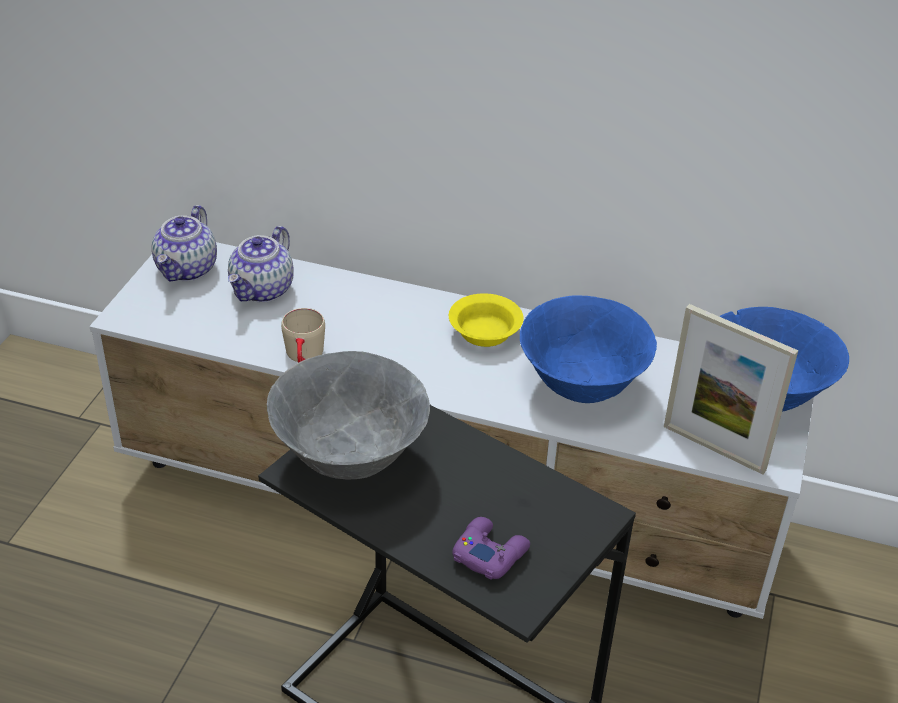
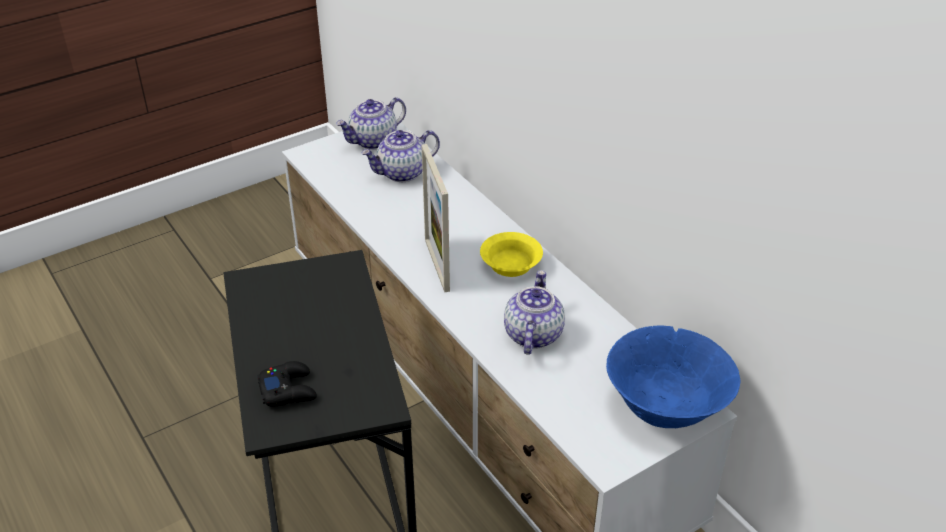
camera: 40 degrees right, 0 degrees up
grey bowl [267,351,430,480] -> none
beige mug [281,308,325,363] -> none
purple game controller [452,517,530,580] -> black game controller [257,361,317,407]
blue bowl [520,295,657,403] -> teapot [504,270,565,355]
picture frame [664,304,798,474] -> picture frame moved to [421,144,450,292]

